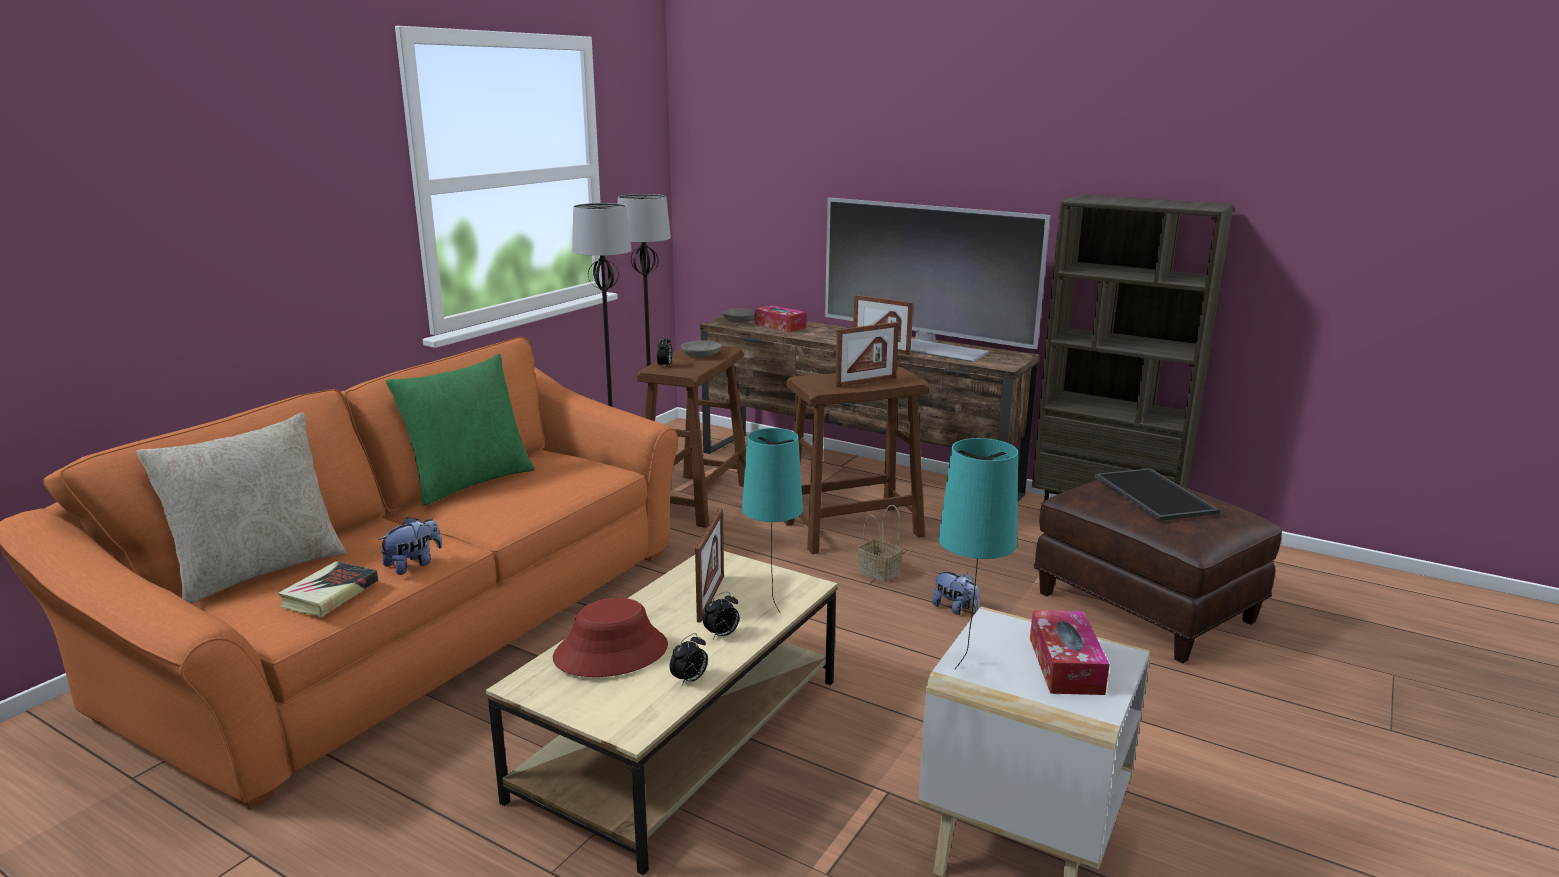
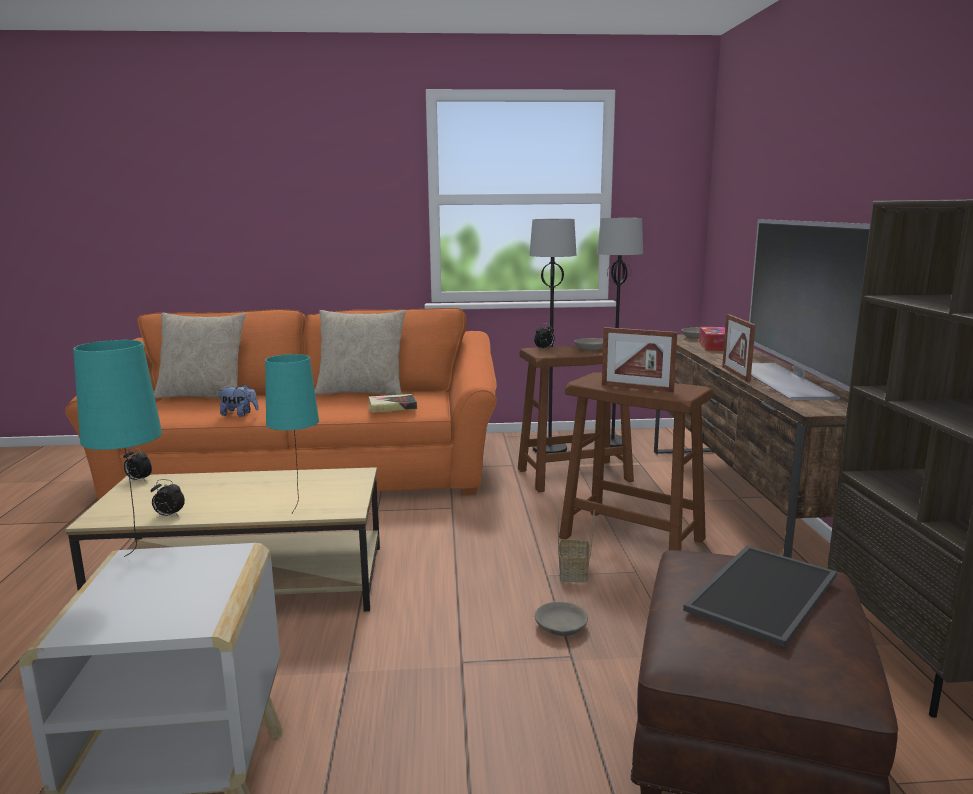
camera: 55 degrees right, 5 degrees down
book [278,561,378,617] -> book moved to [368,394,417,413]
green pillow [386,354,535,506] -> beige pillow [315,310,406,395]
red hat [553,598,668,677] -> none
picture frame [695,508,724,623] -> none
alarm clock [703,592,739,639] -> alarm clock moved to [123,447,152,481]
plush toy [932,571,979,615] -> grey bowl [535,602,588,636]
tissue box [1030,610,1110,695] -> none

